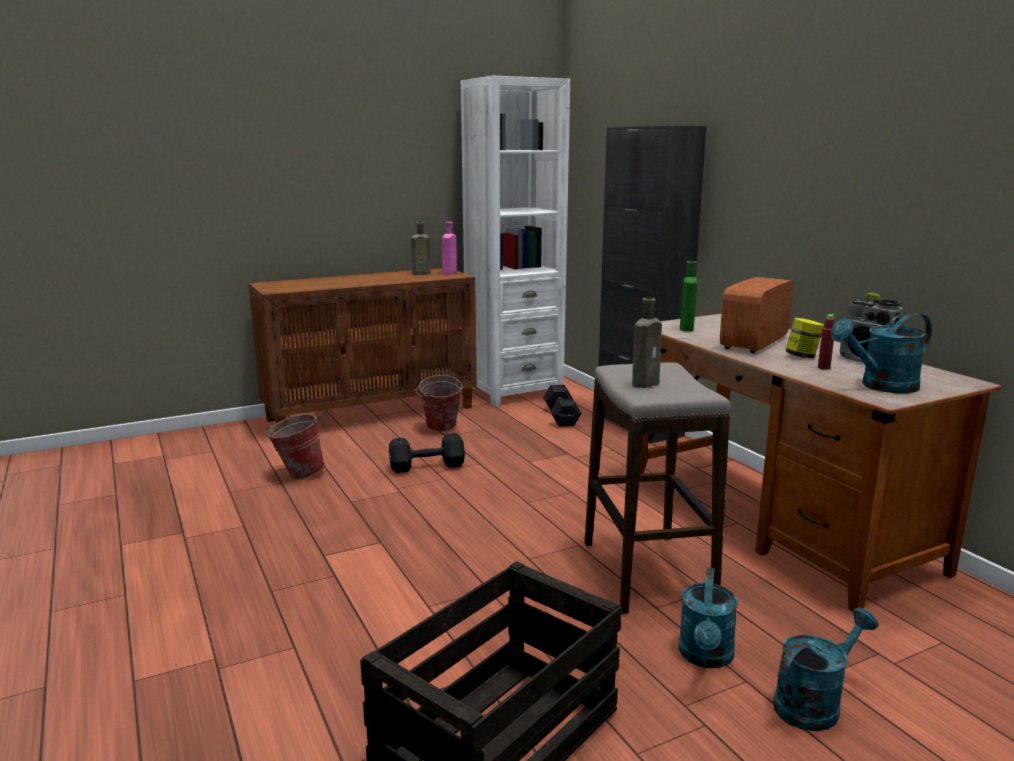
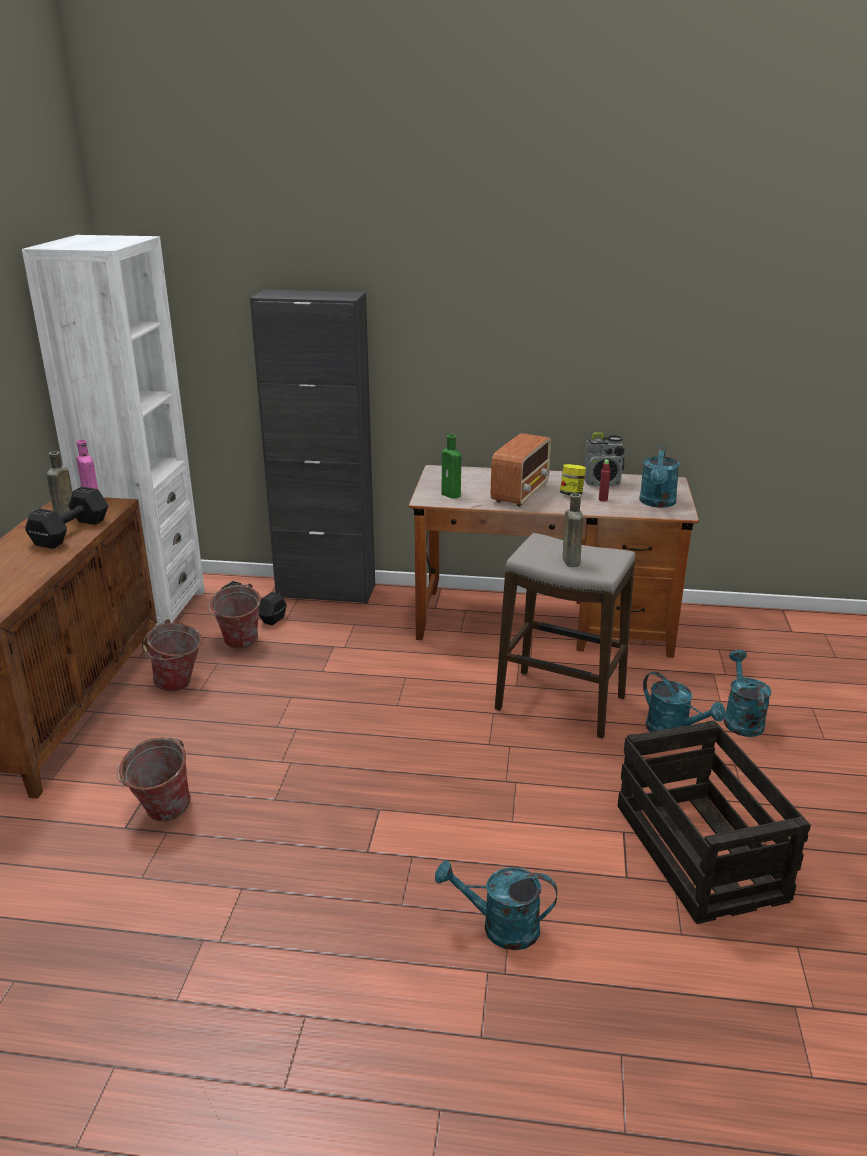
camera: 55 degrees left, 10 degrees up
black dumbbell [389,433,465,473] -> black dumbbell moved to [25,487,108,549]
radio [720,277,793,353] -> radio turned 135 degrees counterclockwise [491,433,551,506]
none -> bucket [208,583,261,649]
none -> turquoise watering can [435,860,557,950]

